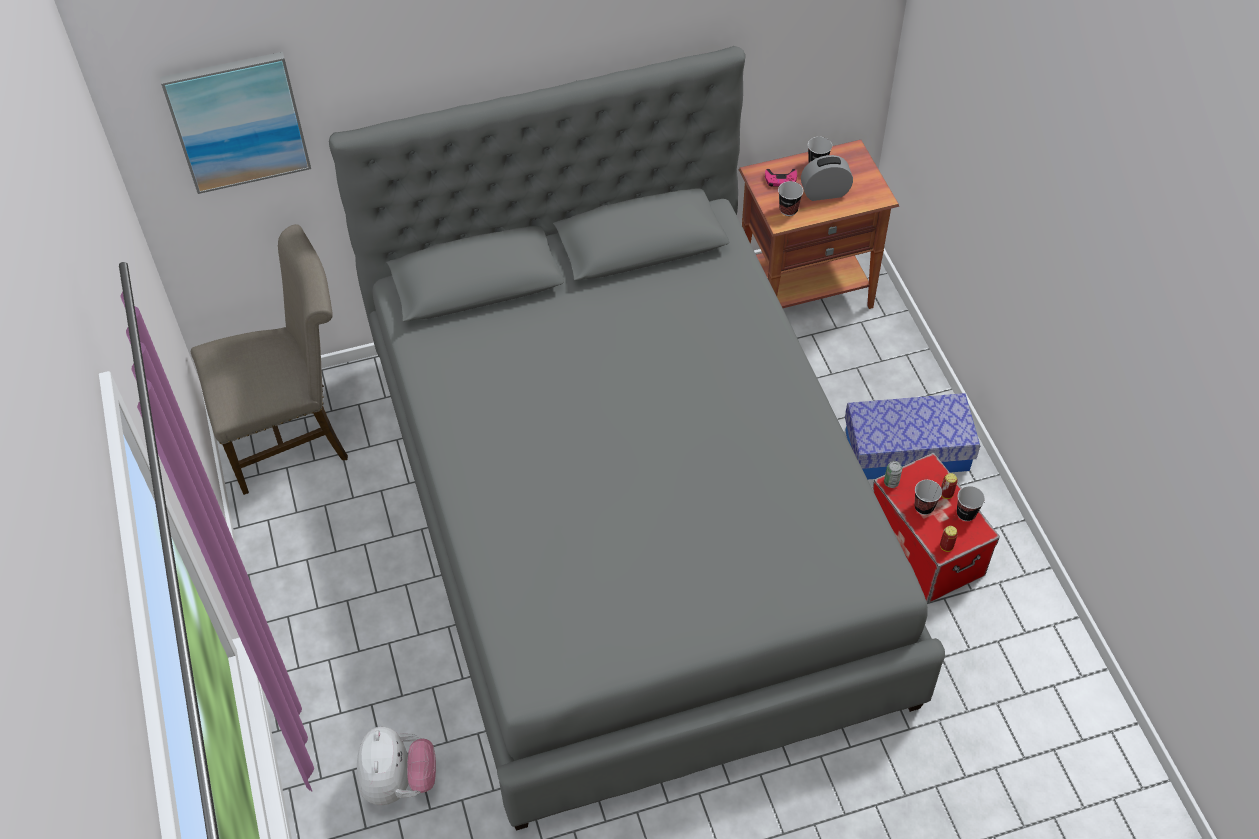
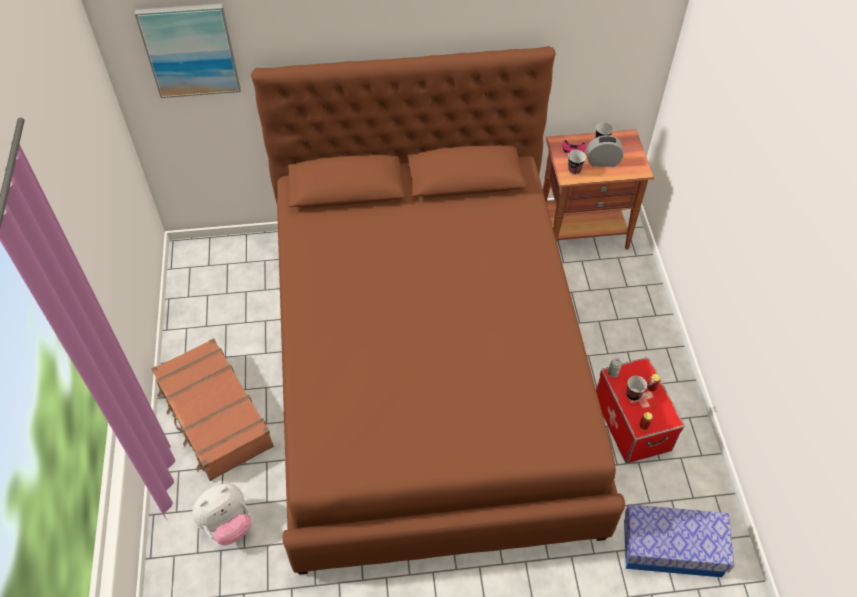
camera: 10 degrees right, 0 degrees up
beige chair [191,224,348,495] -> none
grey bed [329,46,945,831] -> brown bed [251,46,625,575]
plush toy [357,727,436,805] -> plush toy turned 45 degrees clockwise [192,484,252,545]
storage box [845,393,980,480] -> storage box moved to [624,504,735,577]
cup [957,486,985,521] -> none
none -> brown suitcase [151,338,274,481]

